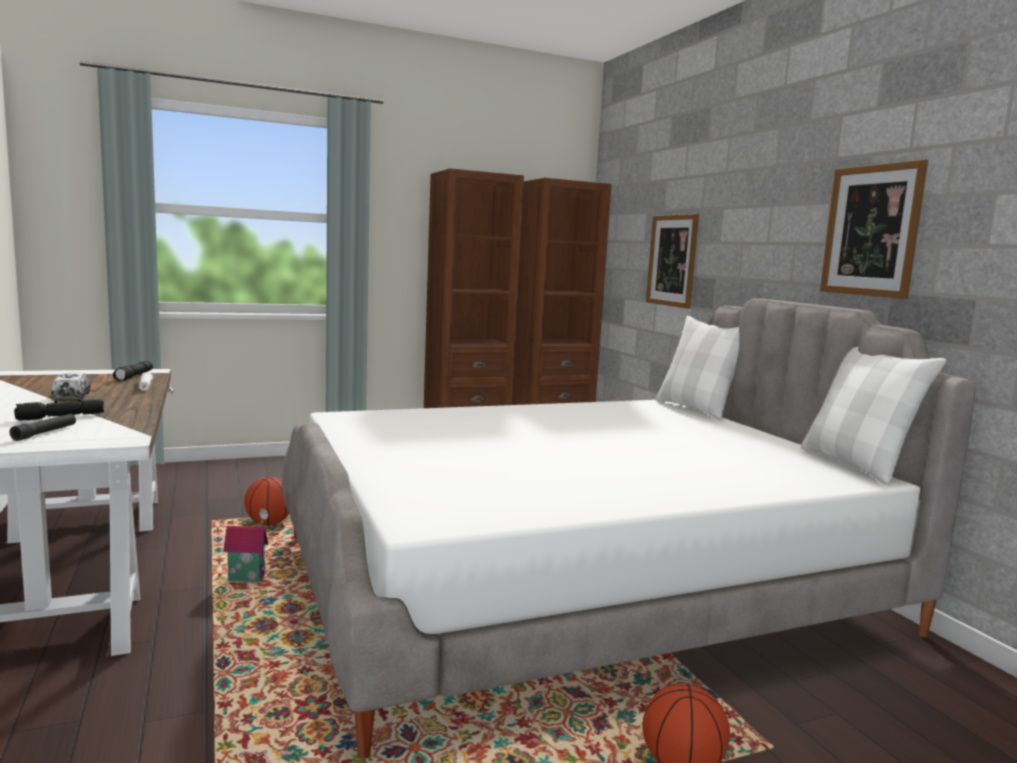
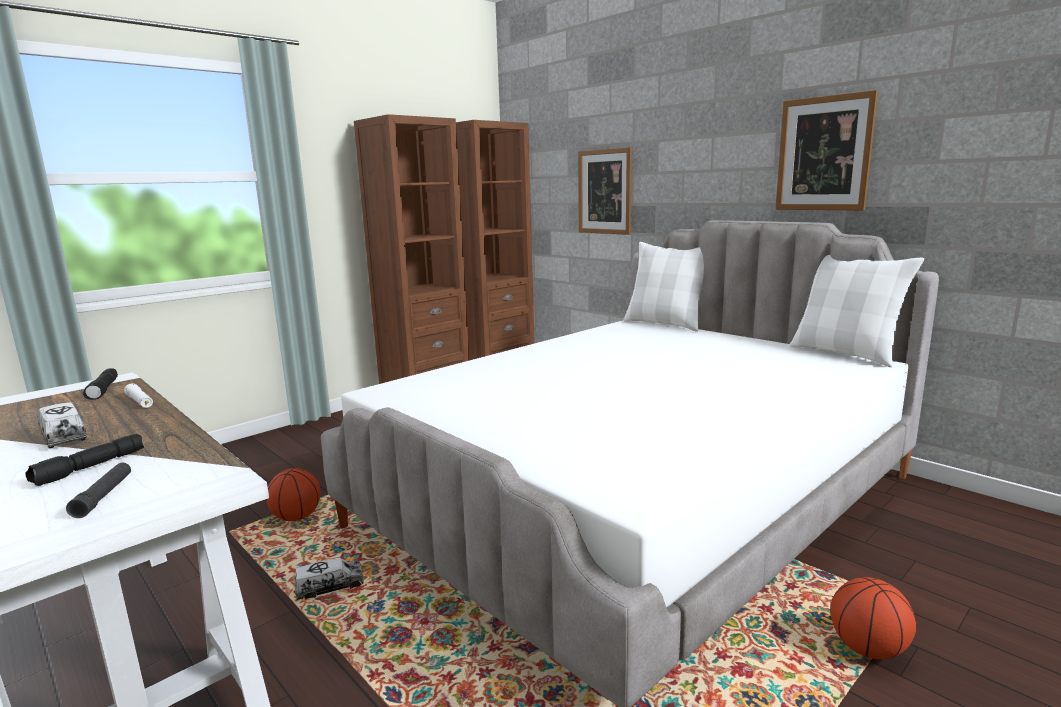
camera: 20 degrees left, 5 degrees up
toy house [223,508,268,582] -> toy truck [295,557,364,600]

